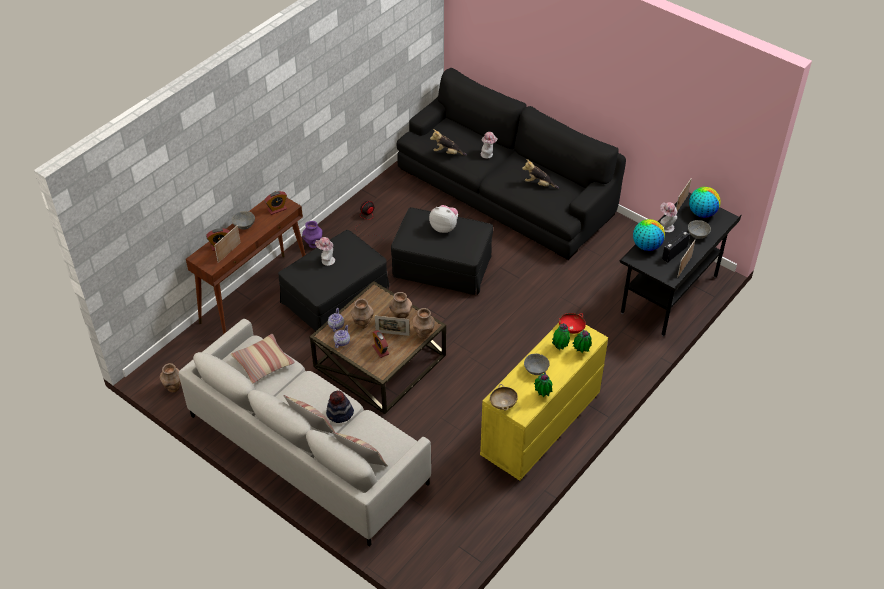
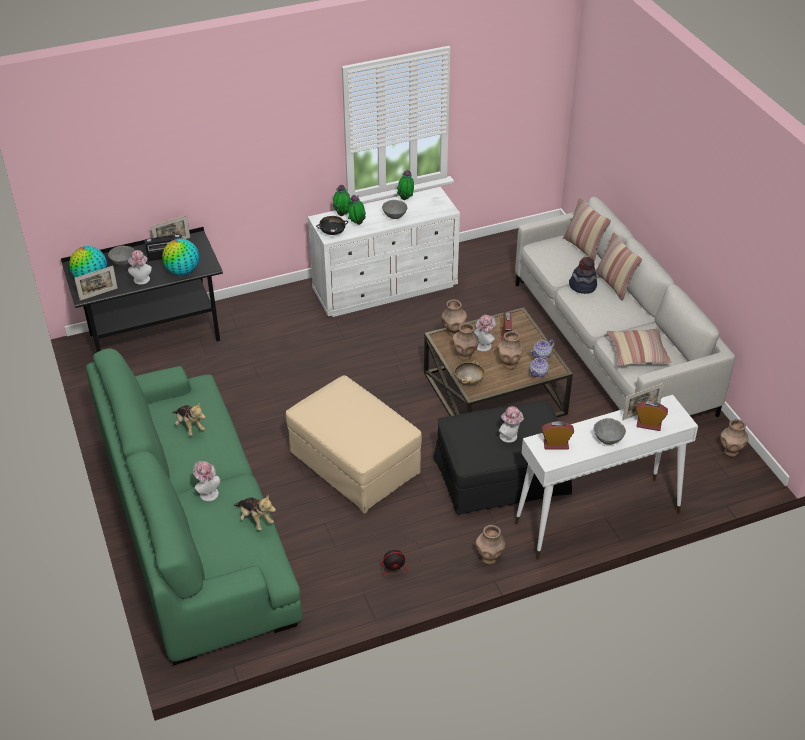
camera: 150 degrees left, 5 degrees down
brown console table [186,191,306,334] -> white console table [515,395,698,560]
purple vase [302,221,323,248] -> brown vase [476,525,506,564]
picture frame [375,316,410,336] -> hat [474,315,496,352]
black ottoman [391,208,493,295] -> beige ottoman [286,376,422,514]
black sofa [397,68,626,260] -> green sofa [86,348,303,665]
plush toy [429,205,458,233] -> none
yellow dresser [480,323,608,481] -> white dresser [308,187,460,317]
beige bowl [490,384,518,410] -> beige bowl moved to [454,361,485,384]
red bowl [559,313,586,334] -> black bowl [316,216,348,235]

